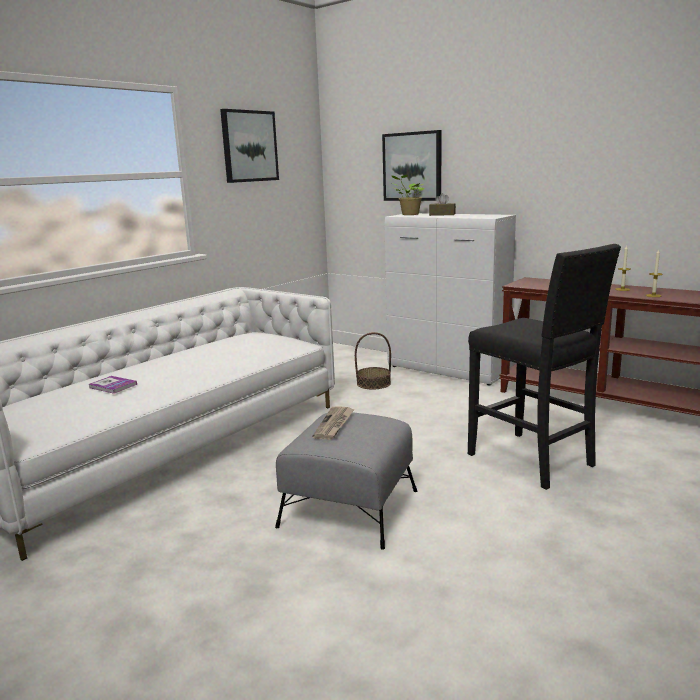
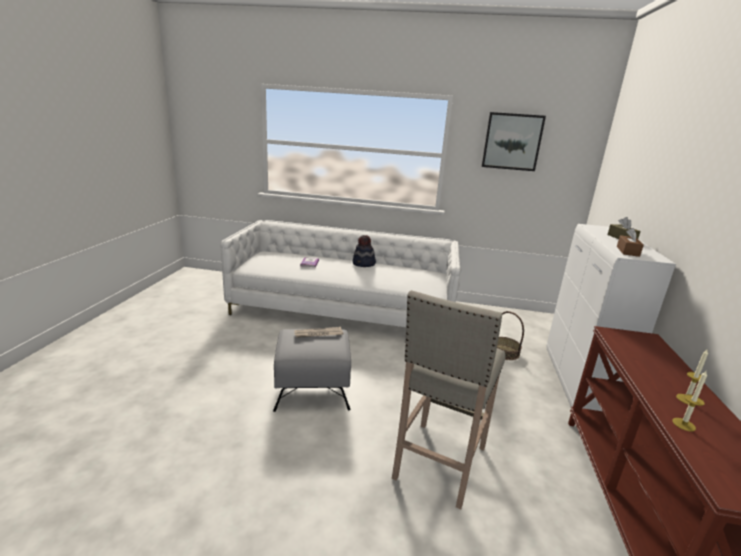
camera: 60 degrees right, 5 degrees up
picture [382,130,441,201] -> none
potted plant [391,174,424,215] -> none
black stool [468,244,621,490] -> beige stool [392,290,506,509]
none -> hat [352,235,376,267]
none -> brown tissue box [617,228,644,257]

